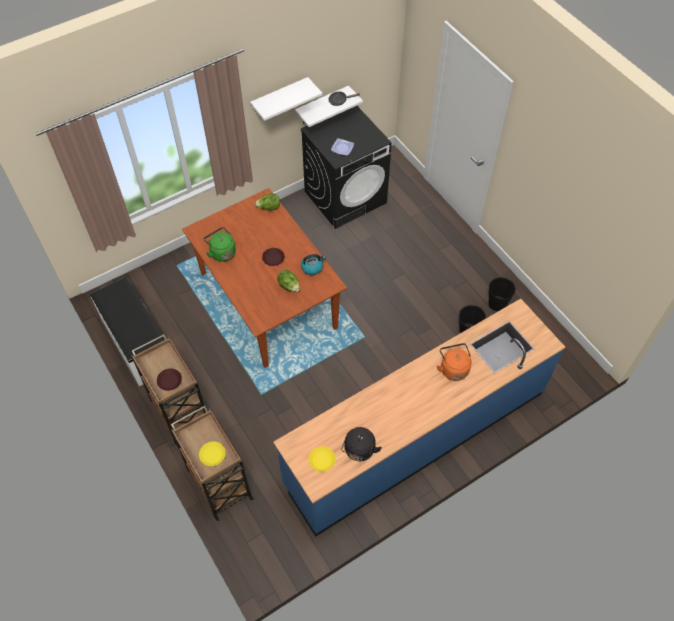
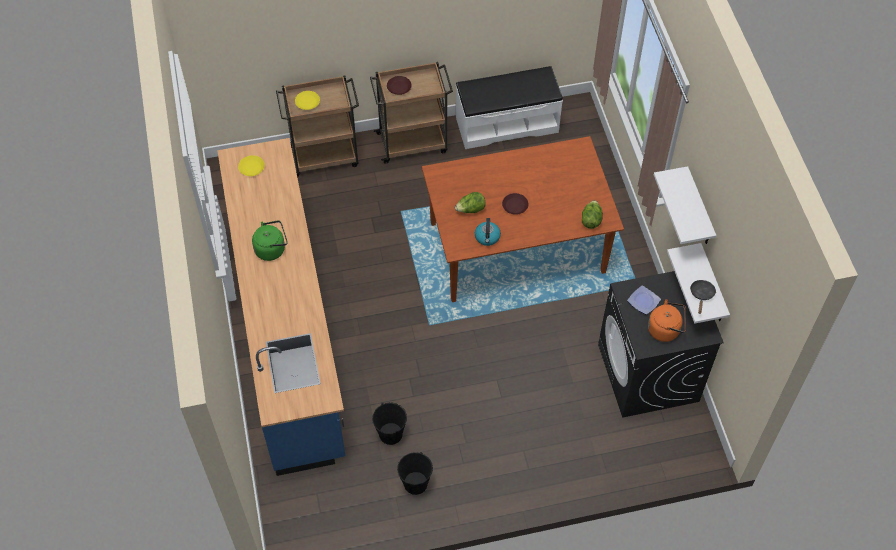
camera: 110 degrees right, 0 degrees up
green kettle [204,227,236,262] -> green kettle moved to [252,220,288,261]
black kettle [341,427,382,461] -> none
orange kettle [437,343,472,381] -> orange kettle moved to [648,299,686,342]

